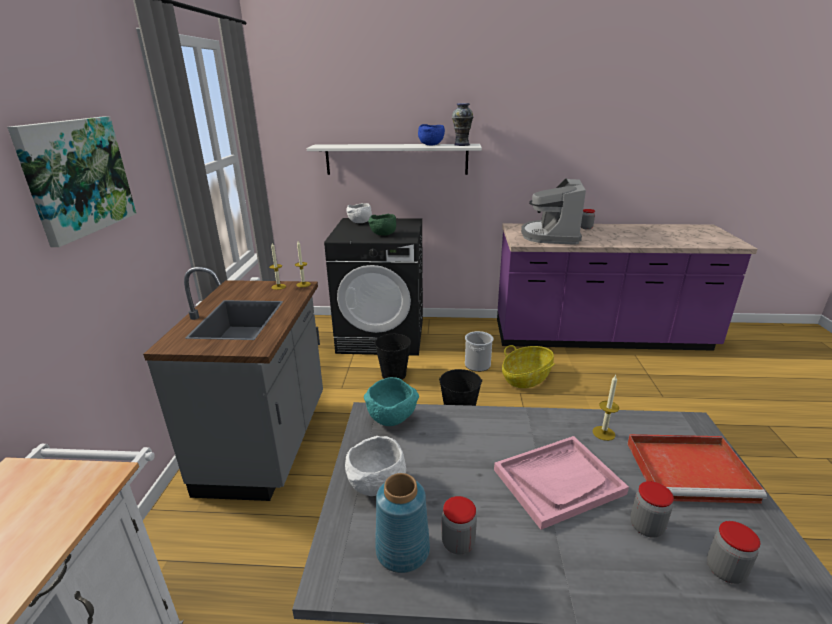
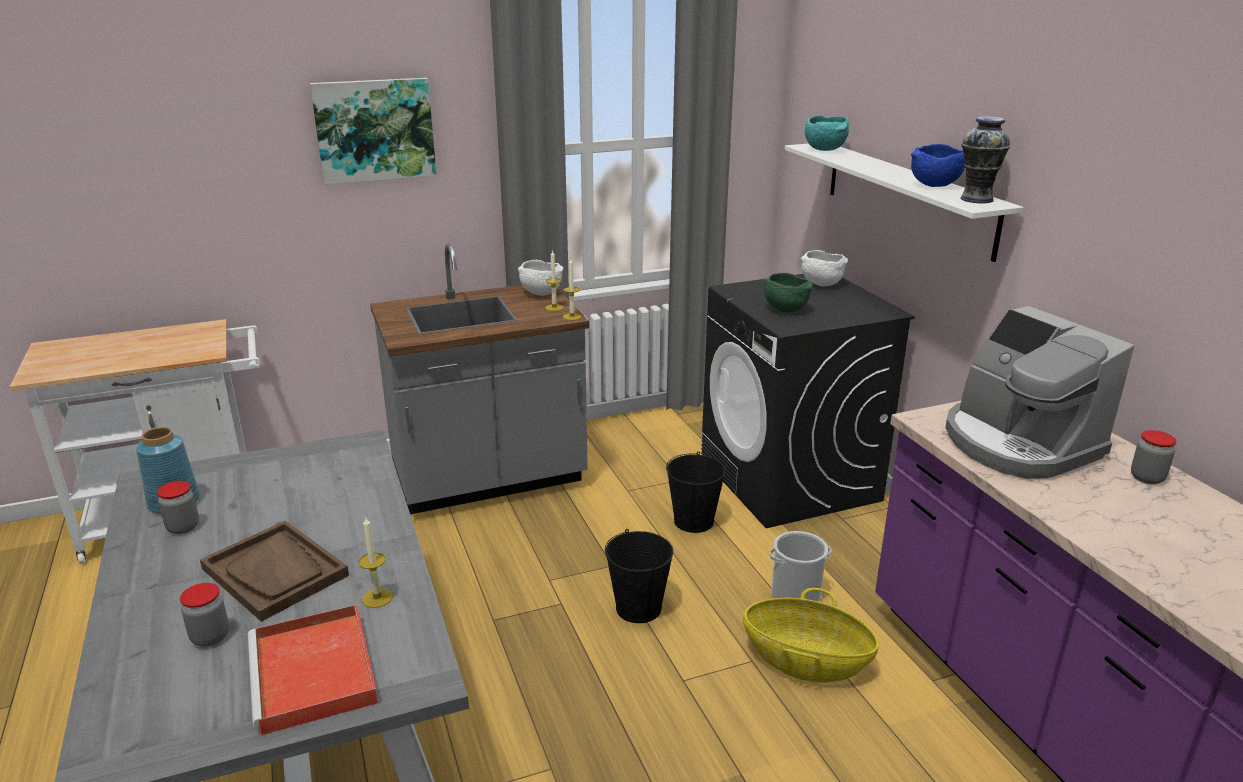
camera: 65 degrees right, 0 degrees up
white bowl [345,436,406,496] -> white bowl moved to [518,260,563,296]
turquoise bowl [364,377,419,426] -> turquoise bowl moved to [805,115,849,151]
pink tray [494,436,629,530] -> brown tray [200,520,349,622]
coffee machine [521,178,586,245] -> coffee machine turned 105 degrees counterclockwise [945,306,1134,479]
jar [707,521,760,584] -> none

